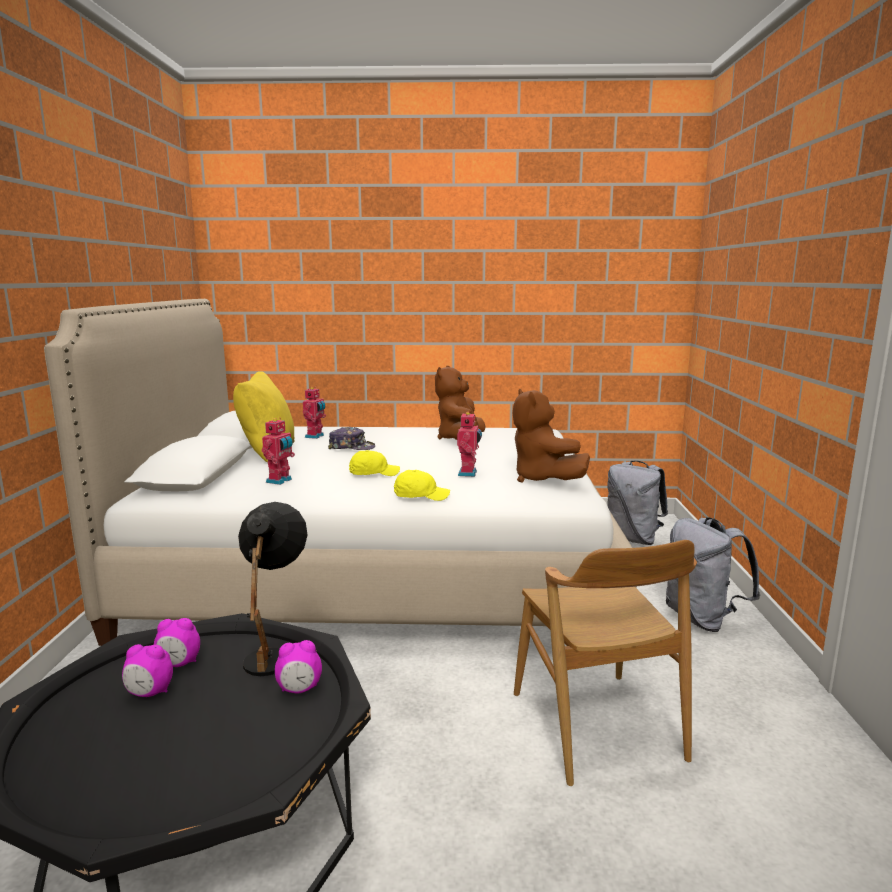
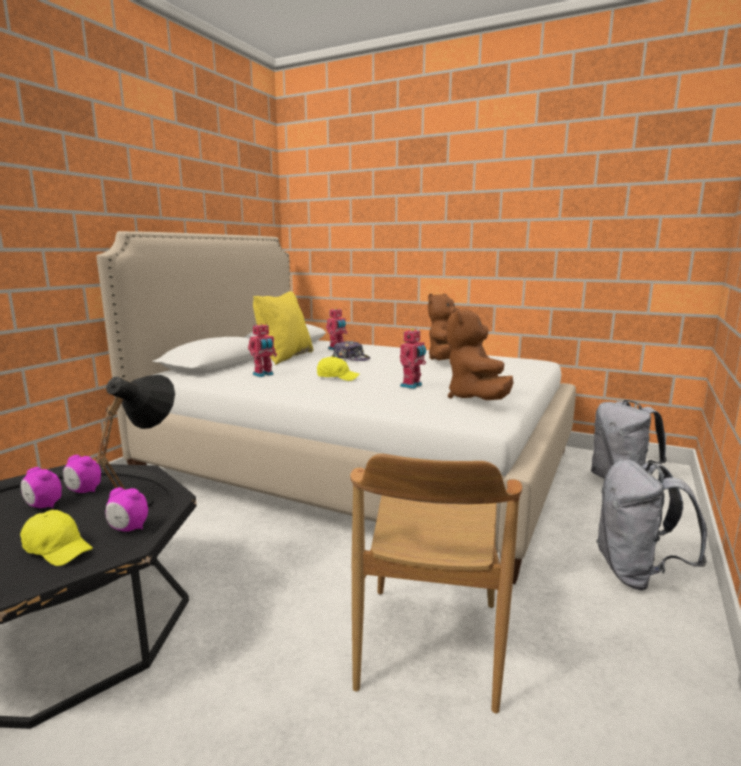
camera: 25 degrees right, 0 degrees up
yellow cap [394,470,450,501] -> yellow cap moved to [20,510,93,566]

